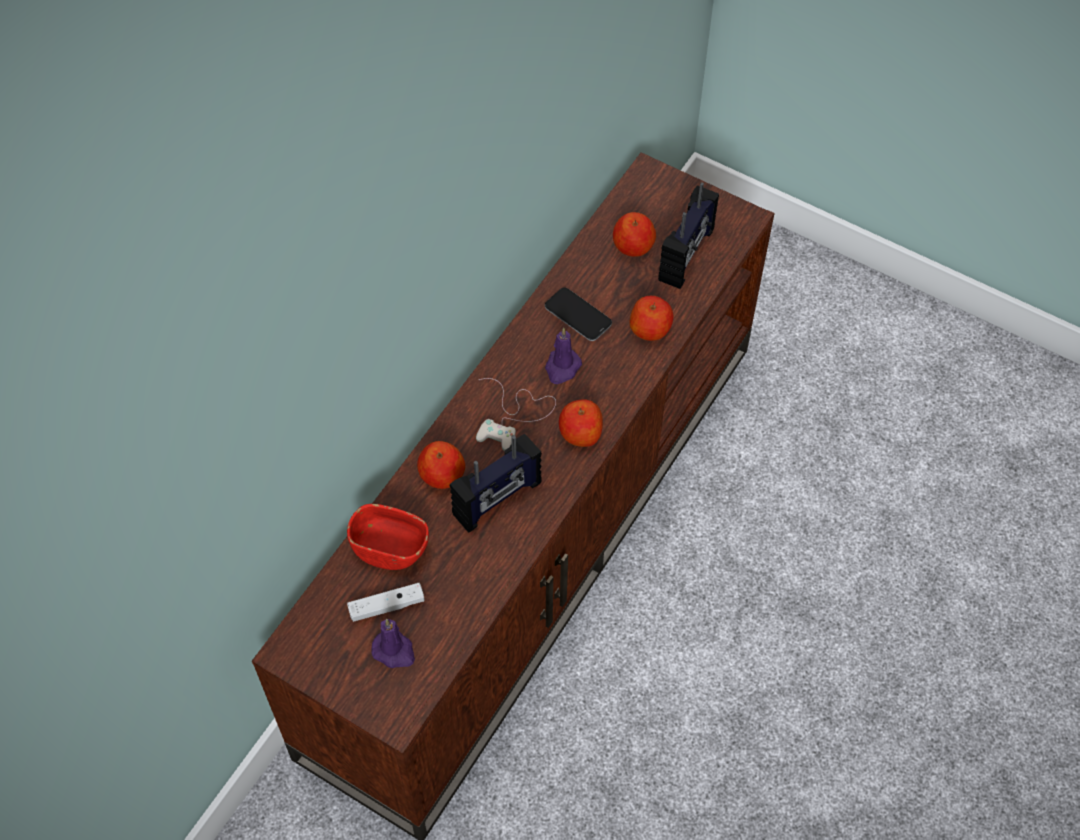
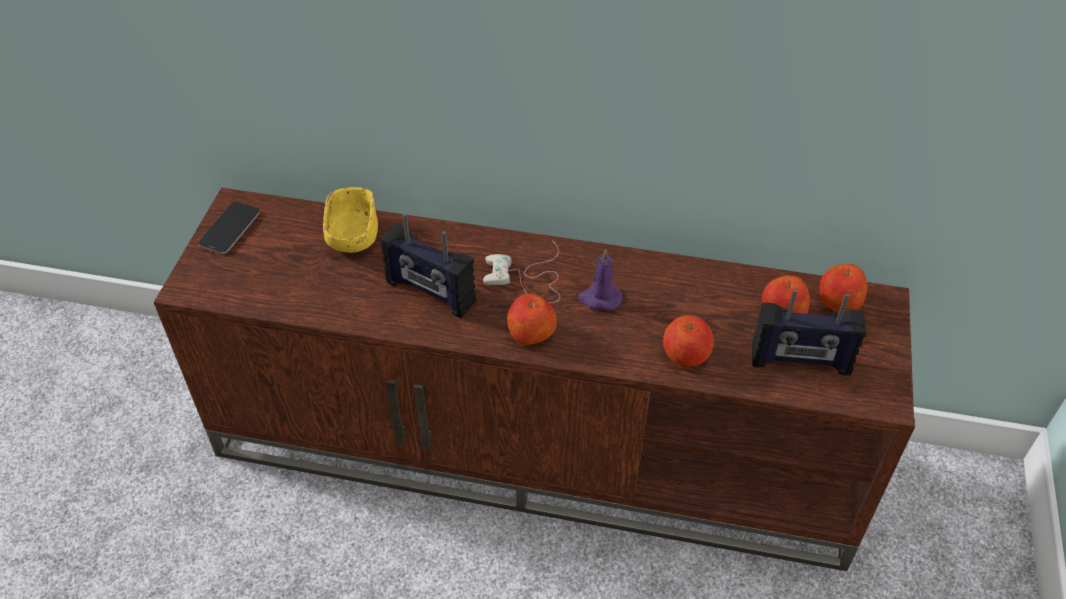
camera: 70 degrees right, 10 degrees down
red bowl [347,504,429,570] -> yellow bowl [323,187,378,253]
white game controller [347,583,425,622] -> none
purple candle [371,619,415,668] -> none
apple [417,441,465,489] -> apple moved to [820,264,867,312]
phone [545,287,612,341] -> phone moved to [198,202,260,254]

